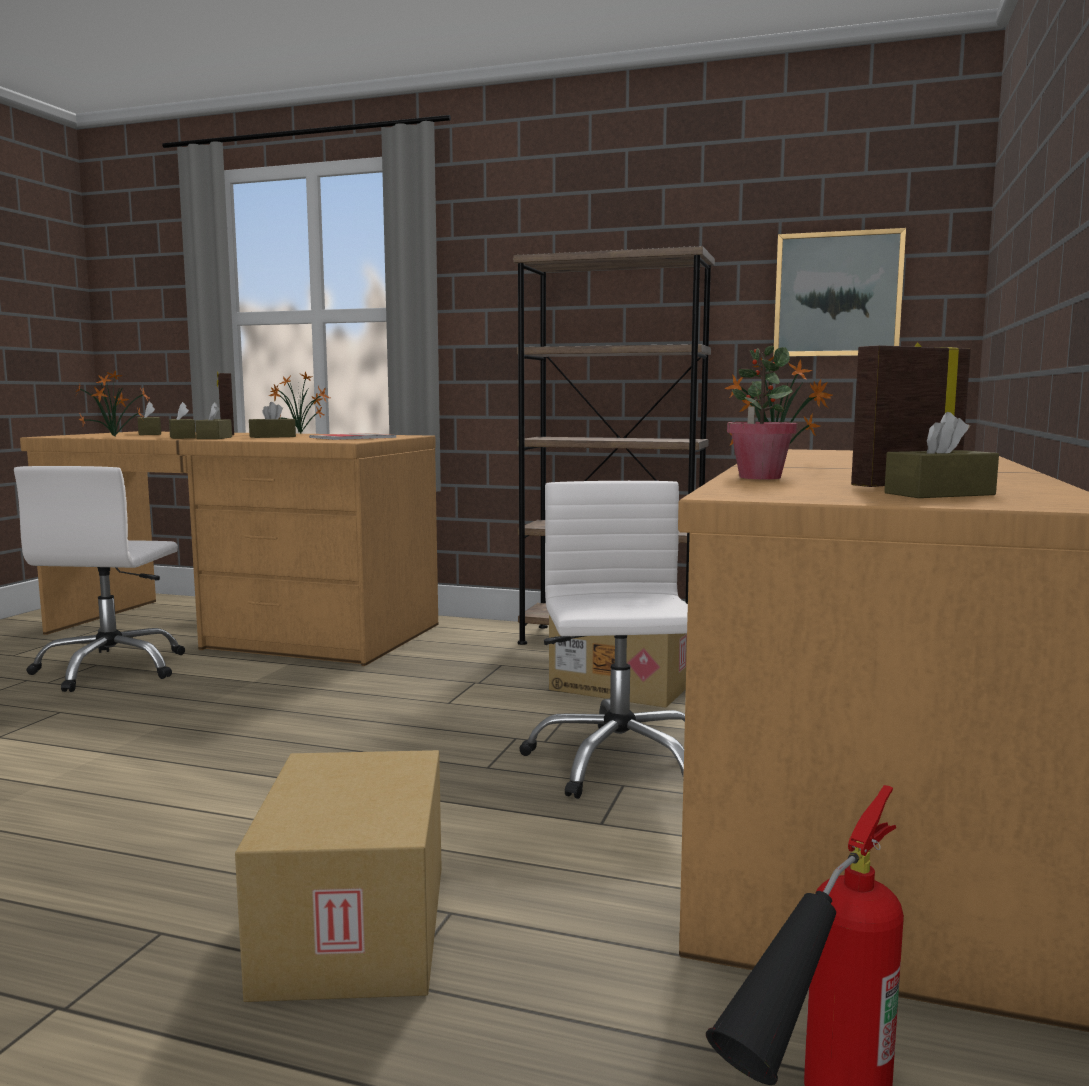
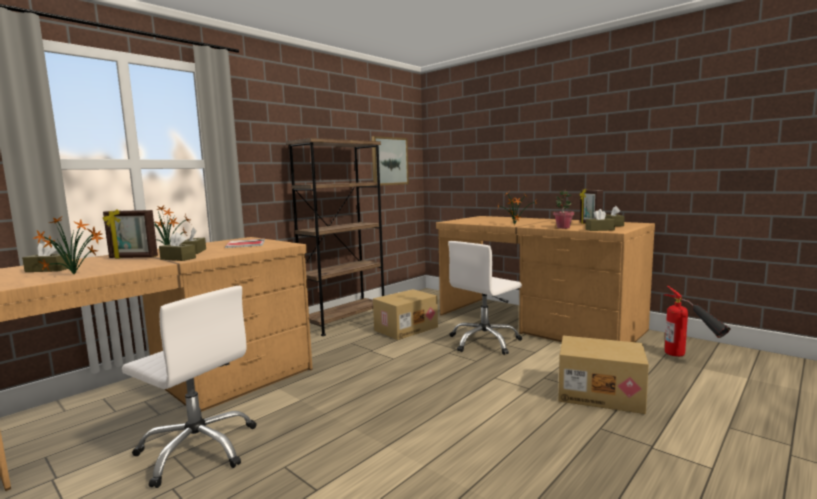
camera: 65 degrees left, 0 degrees up
brown tissue box [169,402,196,439] -> brown tissue box moved to [586,209,615,231]
white office chair [519,481,688,799] -> white office chair turned 60 degrees counterclockwise [448,241,522,355]

